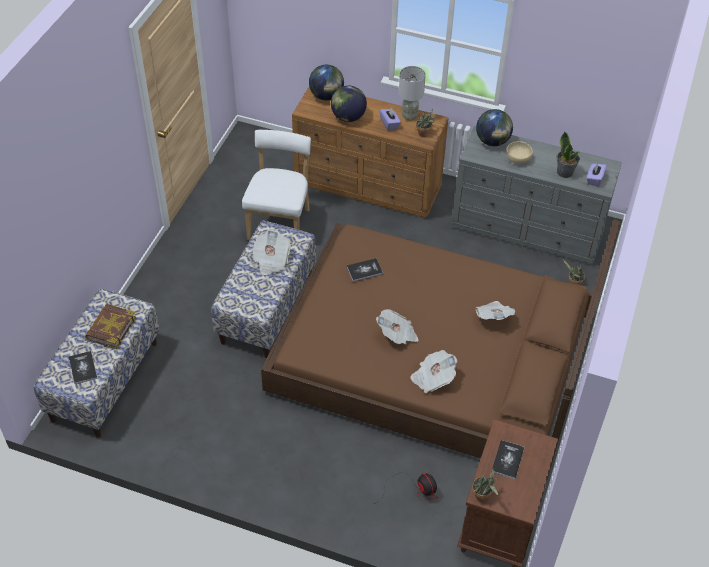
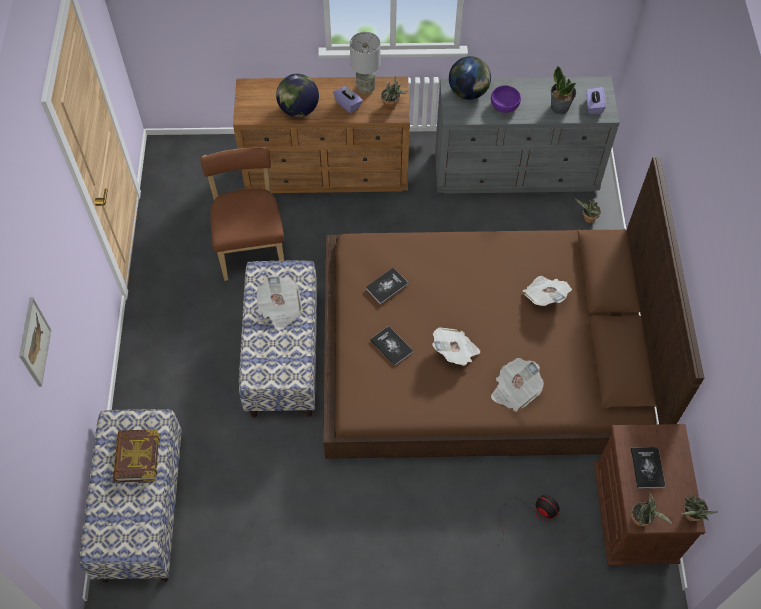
camera: 20 degrees left, 10 degrees up
book [69,351,98,384] -> book moved to [370,326,413,366]
white chair [242,129,311,240] -> brown chair [200,147,284,281]
globe [309,65,344,100] -> none
beige bowl [506,141,533,164] -> purple bowl [491,85,521,113]
none -> picture [19,297,51,387]
none -> potted plant [682,494,718,521]

